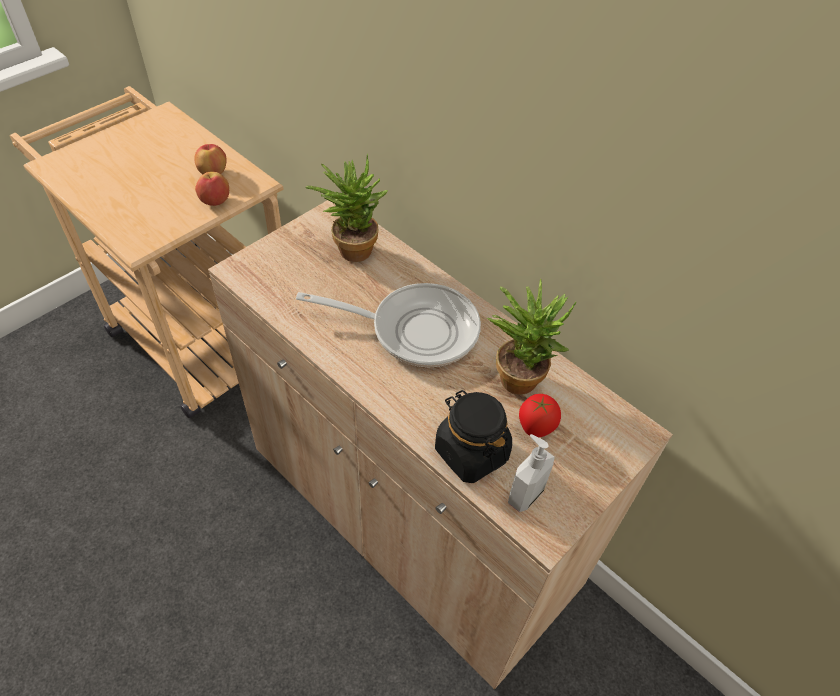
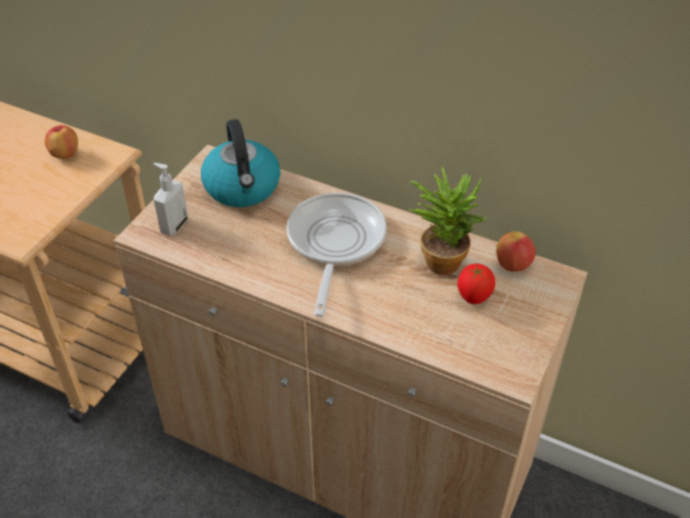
camera: 15 degrees left, 5 degrees down
apple [195,172,229,206] -> apple moved to [496,231,536,272]
frying pan [296,283,481,367] -> frying pan turned 75 degrees counterclockwise [287,193,387,317]
potted plant [306,154,388,262] -> kettle [201,119,280,207]
black jar [435,390,512,483] -> none
soap dispenser [508,434,554,512] -> soap dispenser moved to [153,163,188,236]

